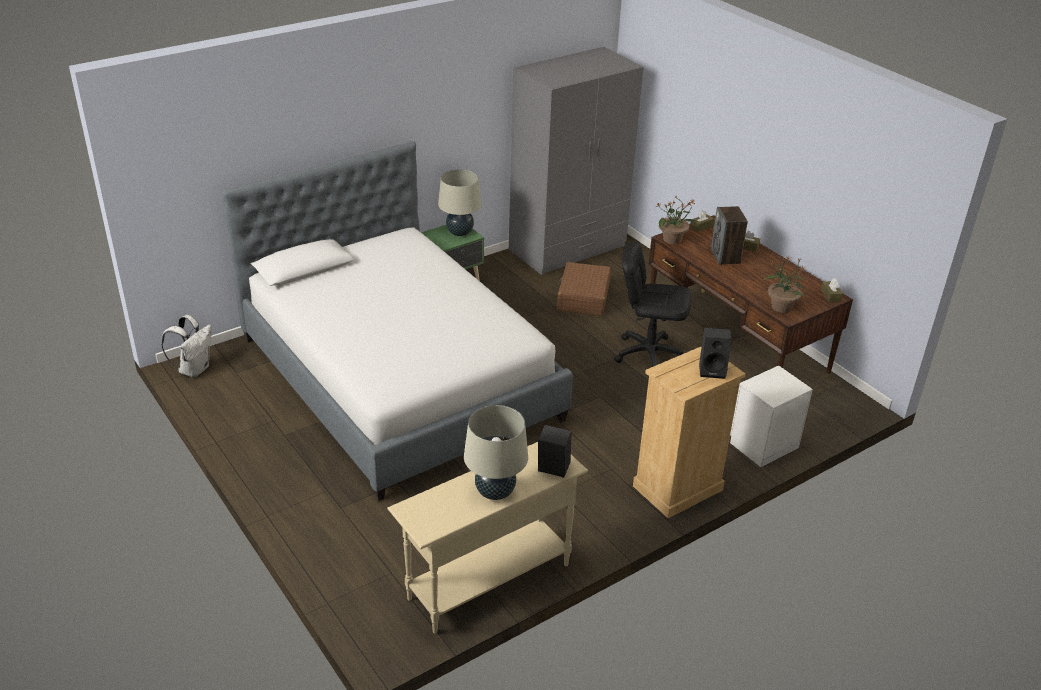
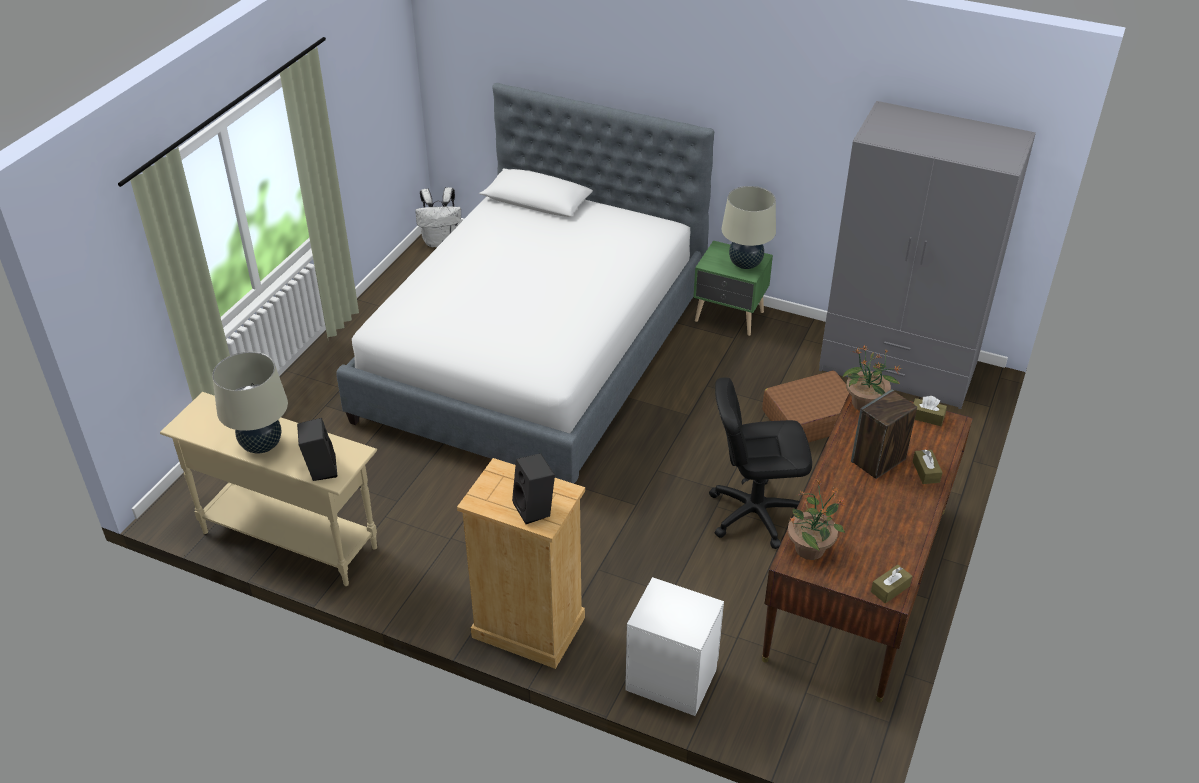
camera: 60 degrees right, 5 degrees up
black office chair [614,241,691,367] -> black office chair turned 75 degrees counterclockwise [709,377,812,549]

